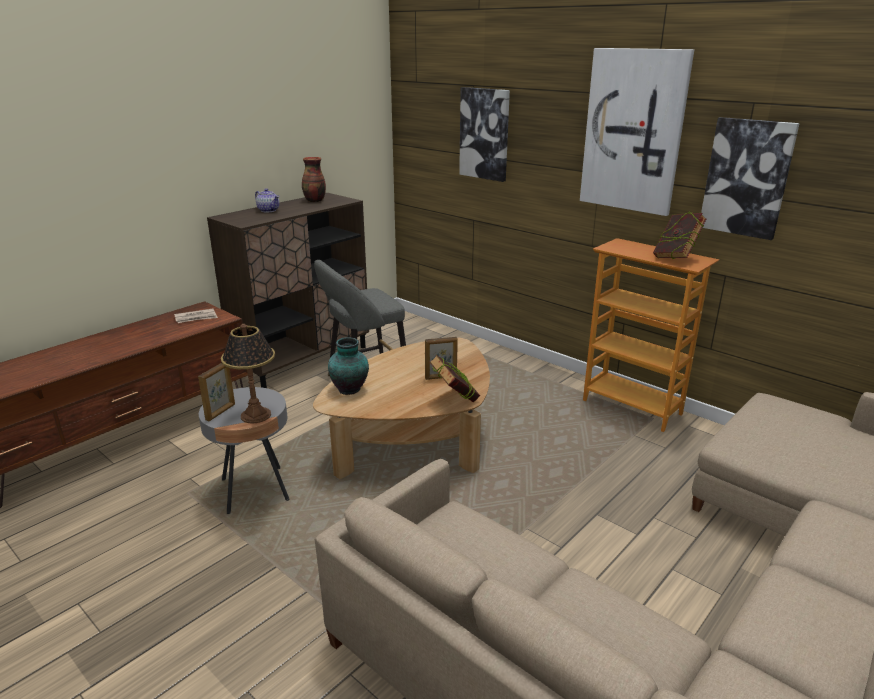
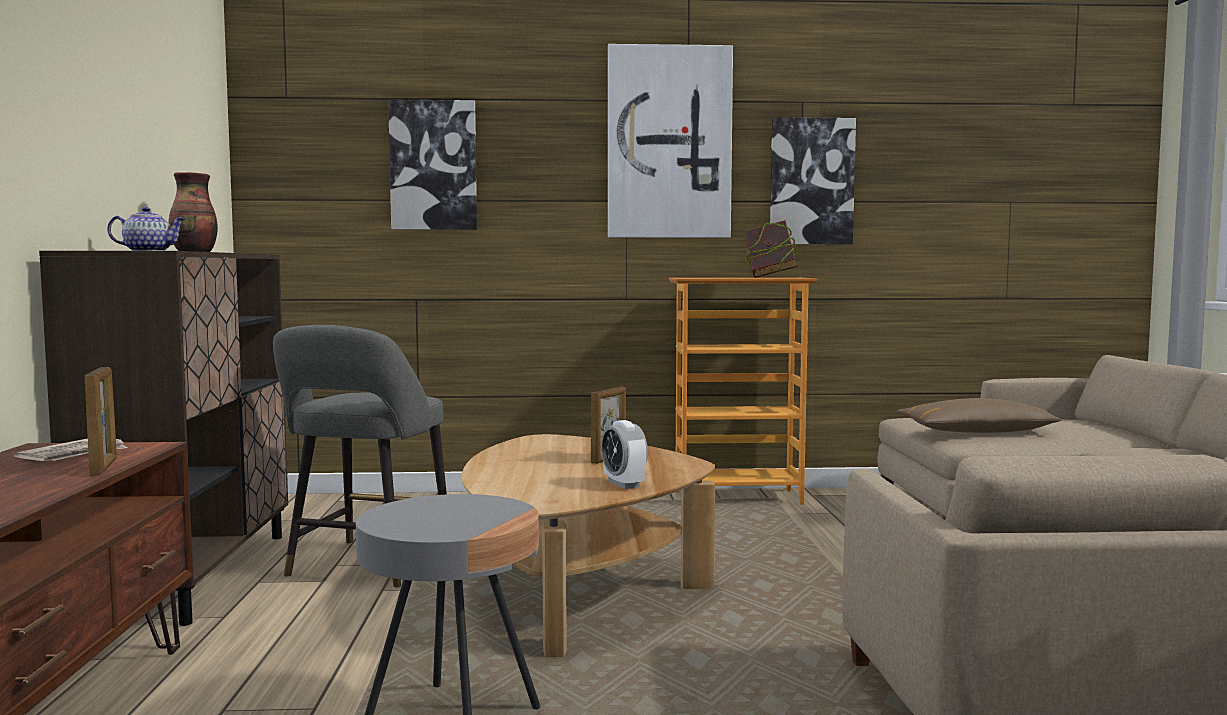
camera: 45 degrees left, 20 degrees down
picture frame [198,363,235,421] -> picture frame moved to [84,367,117,476]
table lamp [221,324,275,424] -> none
vase [328,337,369,395] -> none
book [429,355,480,402] -> none
none -> alarm clock [601,420,648,489]
none -> brown pillow [897,398,1062,433]

